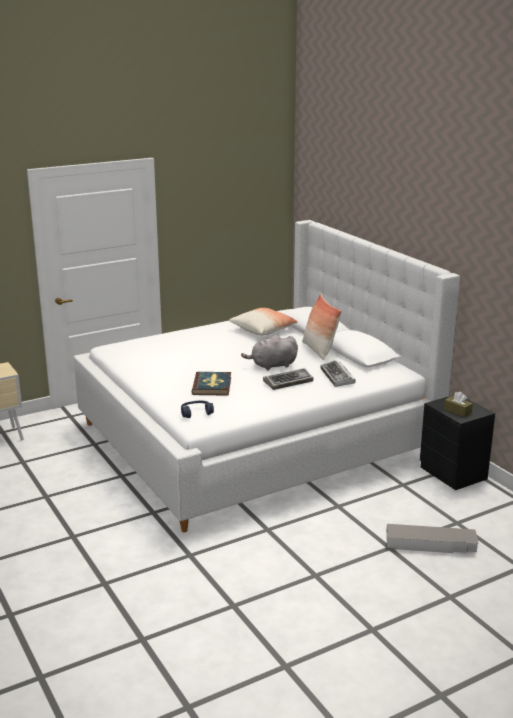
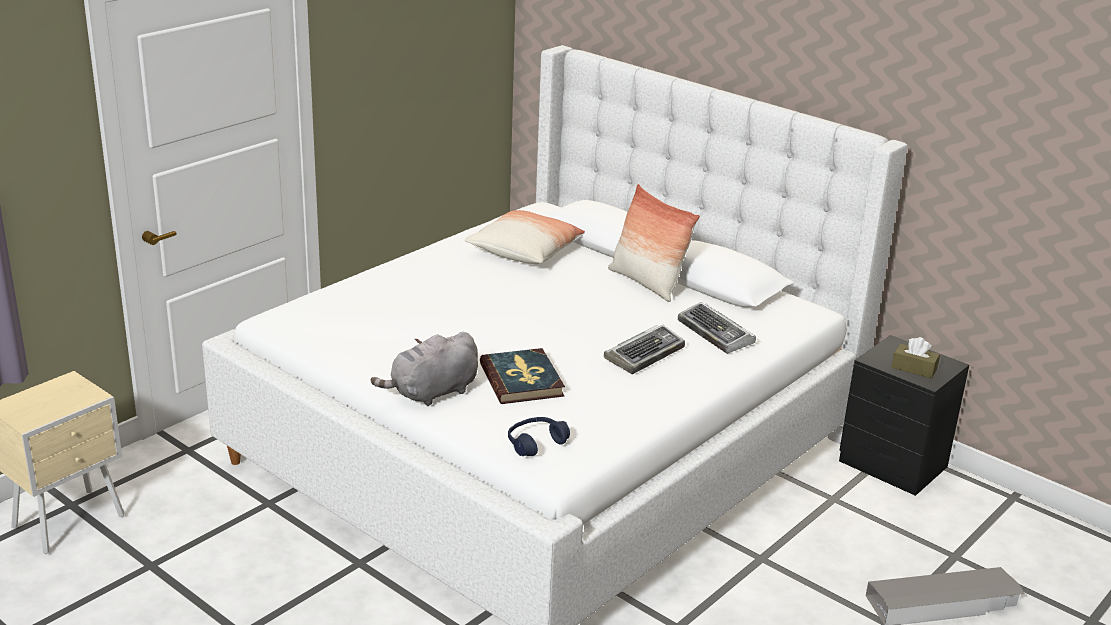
camera: 20 degrees left, 5 degrees up
grey plush toy [241,335,298,371] -> grey plush toy moved to [371,332,478,406]

